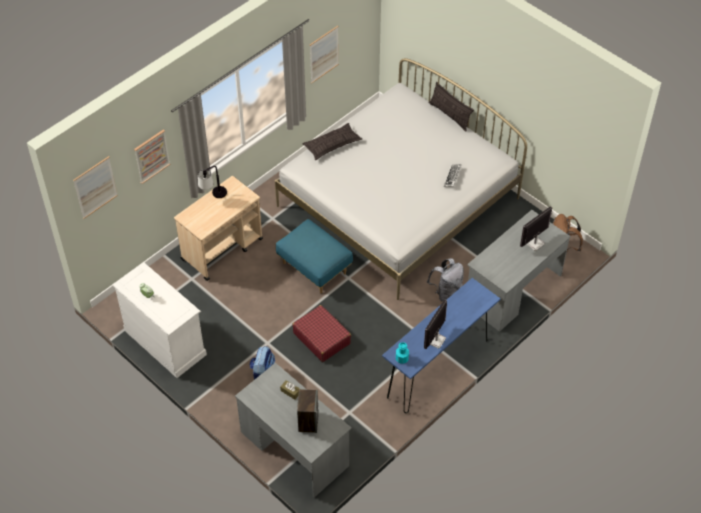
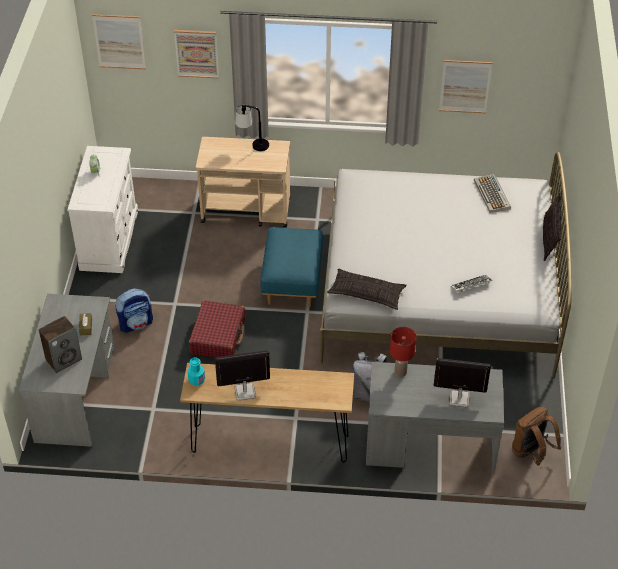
camera: 50 degrees right, 5 degrees down
pillow [302,123,362,160] -> pillow moved to [327,269,407,310]
blue console table [382,278,500,413] -> brown console table [180,363,354,462]
none -> red table lamp [390,327,416,377]
none -> keyboard [474,174,511,213]

